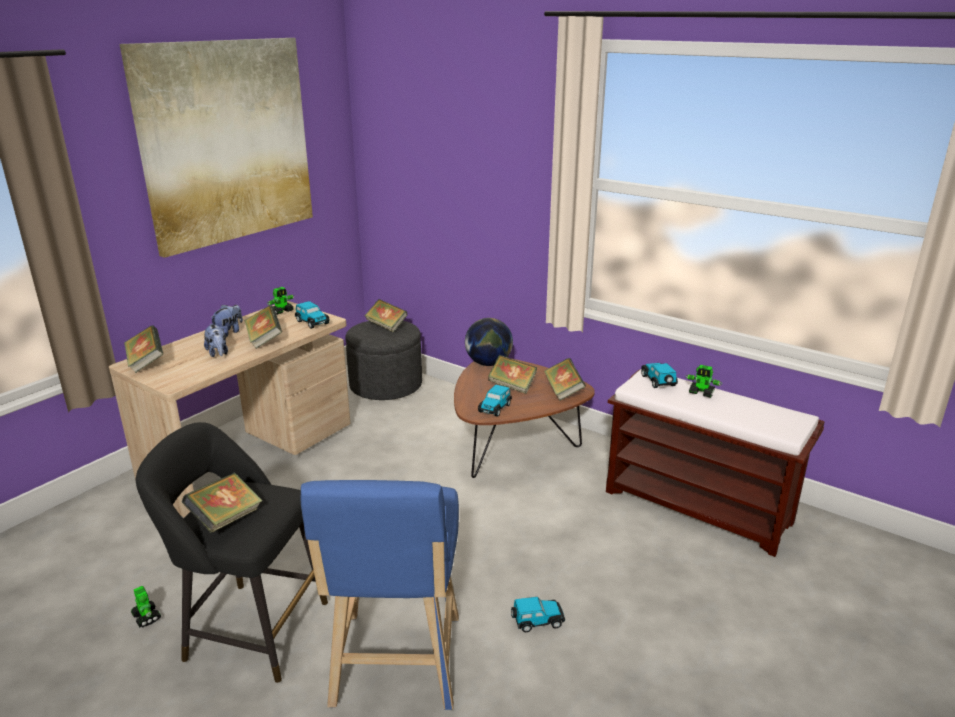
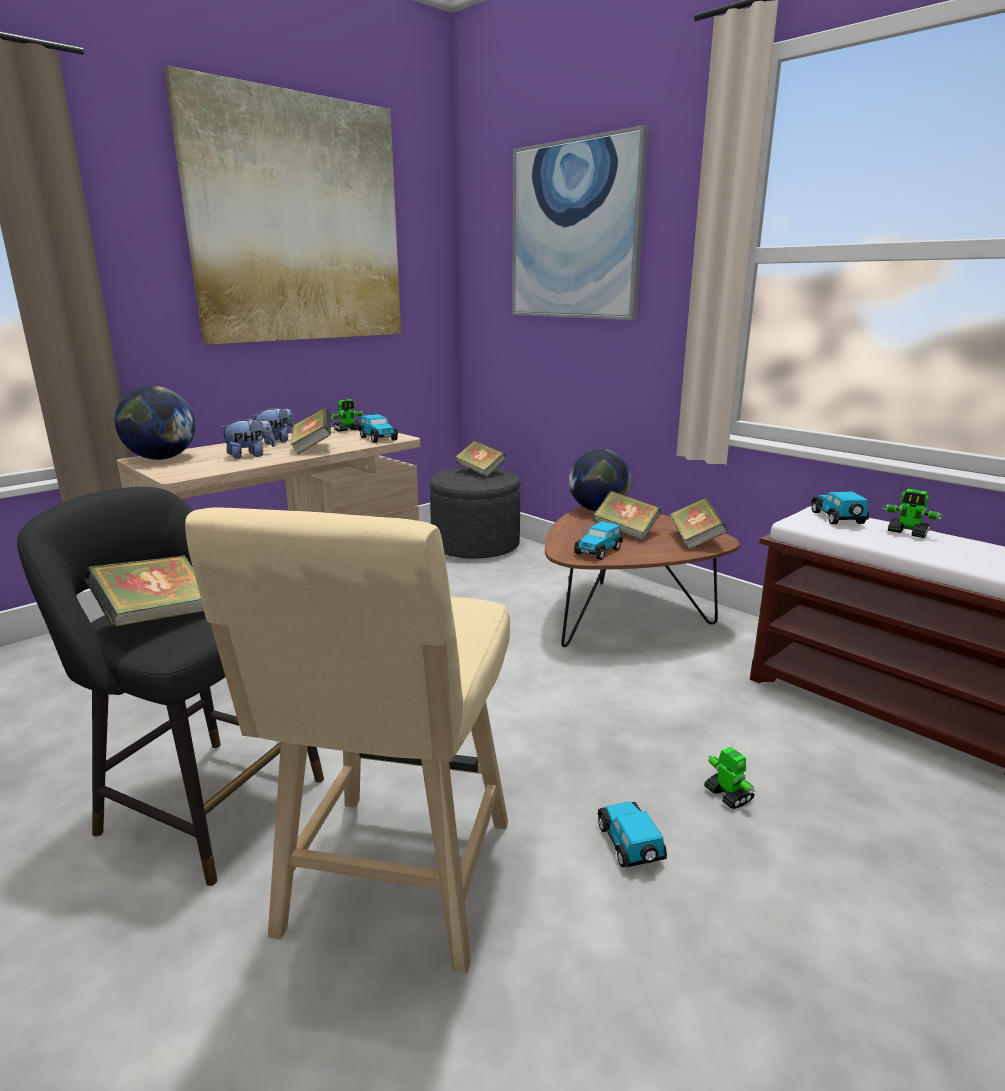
camera: 10 degrees right, 5 degrees down
book [124,325,163,373] -> globe [115,386,195,460]
toy robot [131,586,161,628] -> toy robot moved to [704,747,755,809]
plush toy [204,324,228,357] -> plush toy turned 105 degrees counterclockwise [220,417,275,459]
blue stool [301,480,459,710] -> beige stool [185,507,510,974]
toy car [511,597,565,632] -> toy car turned 105 degrees counterclockwise [598,802,667,867]
none -> picture [512,125,649,320]

